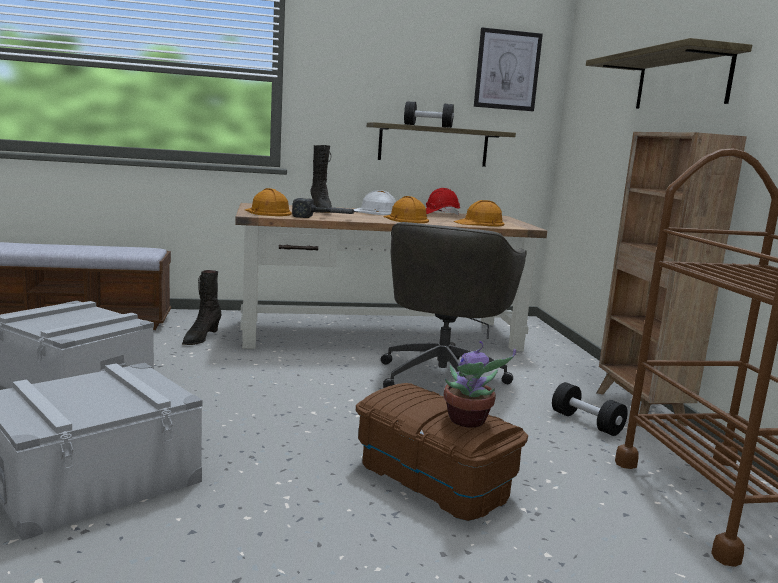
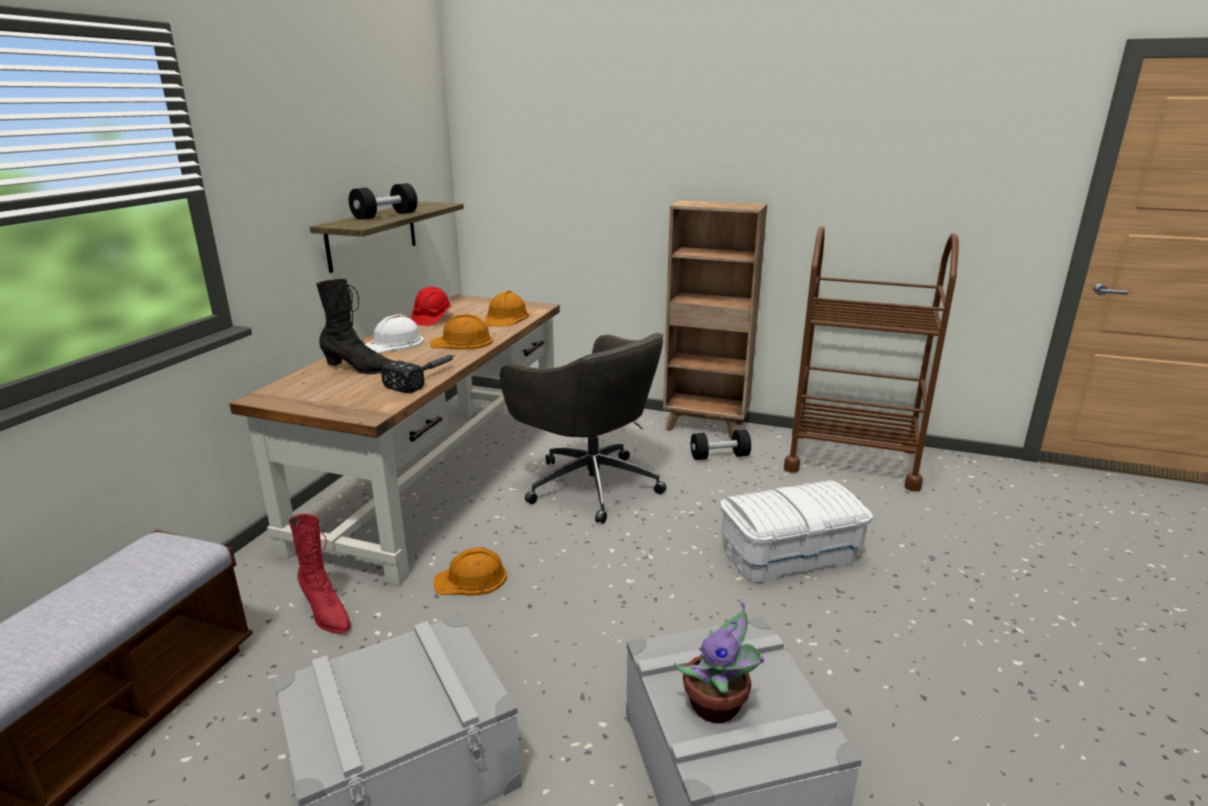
camera: 60 degrees left, 10 degrees up
black boot [182,270,222,345] -> red boot [289,514,351,634]
orange hard hat [245,188,292,216] -> orange hard hat moved to [433,547,507,596]
brown storage box [356,383,528,521] -> white storage box [720,480,873,583]
potted plant [444,341,516,428] -> potted plant moved to [674,602,764,723]
picture [474,27,543,111] -> none
shelf [586,38,752,109] -> none

